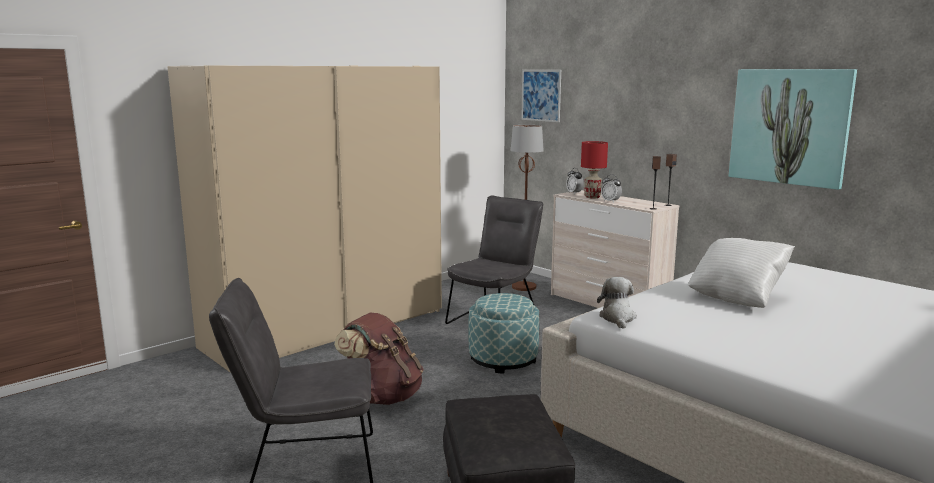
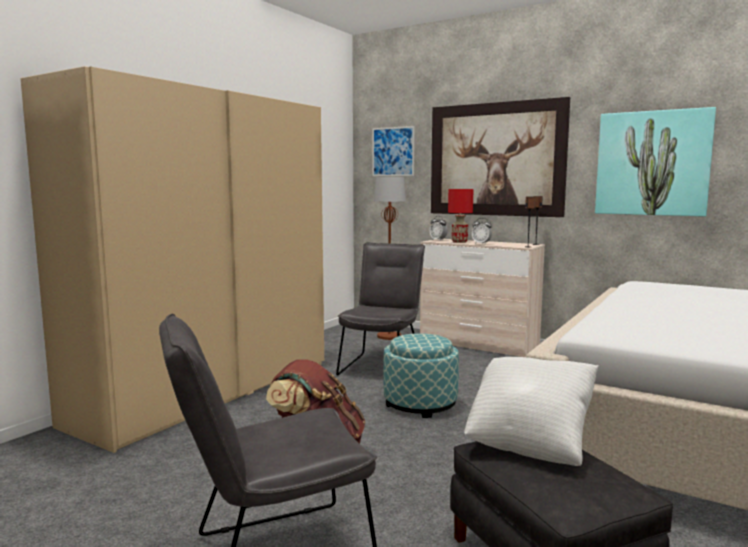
camera: 15 degrees left, 5 degrees down
plush toy [597,277,637,329] -> none
white pillow [688,238,795,308] -> white pillow moved to [464,357,599,466]
none -> picture [431,97,570,217]

